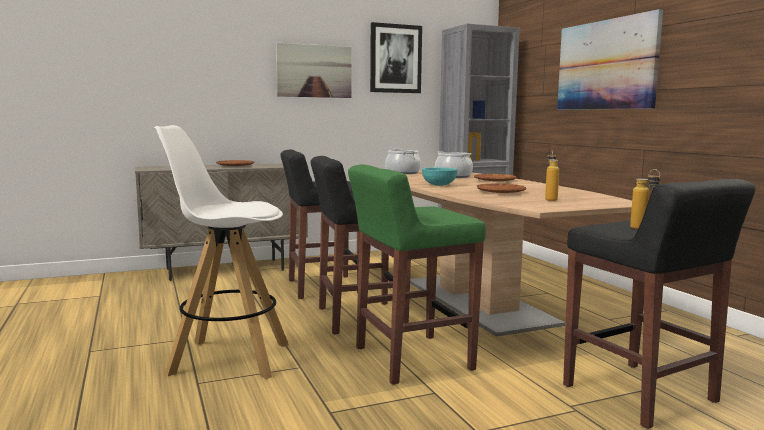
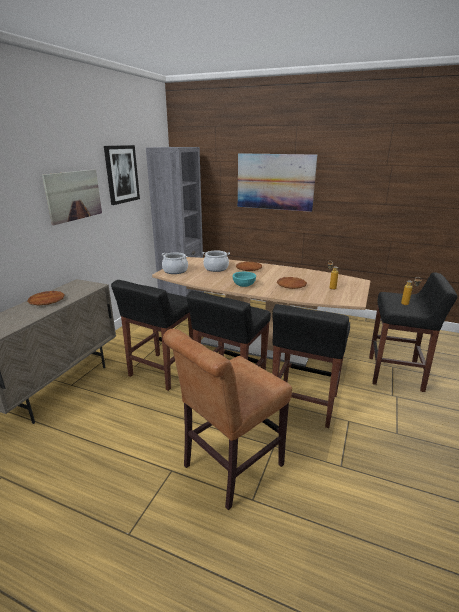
camera: 45 degrees left, 15 degrees up
white stool [154,125,289,379] -> brown chair [163,328,292,510]
green stool [348,164,486,385] -> black stool [272,304,350,428]

